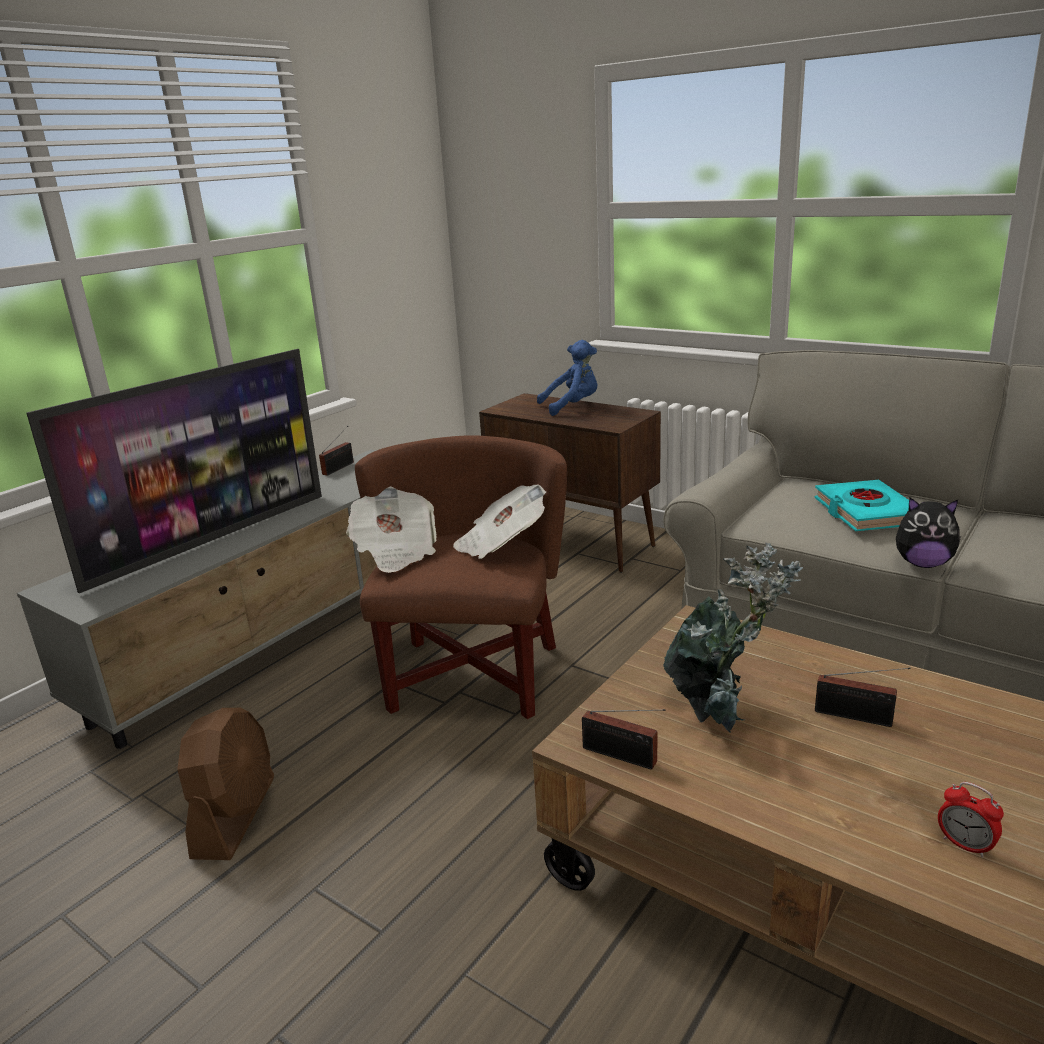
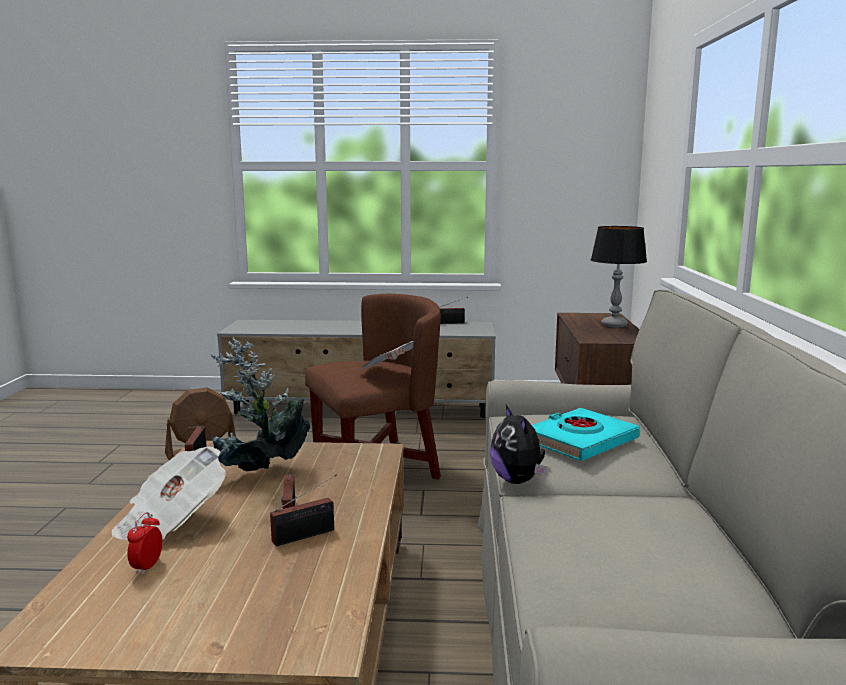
camera: 55 degrees right, 10 degrees down
television [26,349,322,593] -> none
newspaper [346,486,437,573] -> newspaper moved to [111,447,226,540]
blue plush toy [537,340,598,416] -> table lamp [591,226,647,328]
none -> radio [270,475,337,546]

